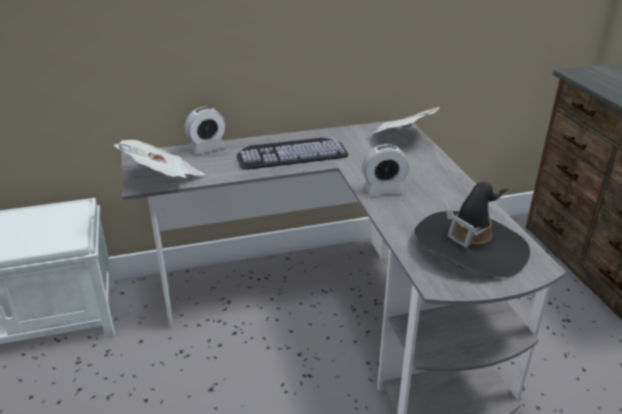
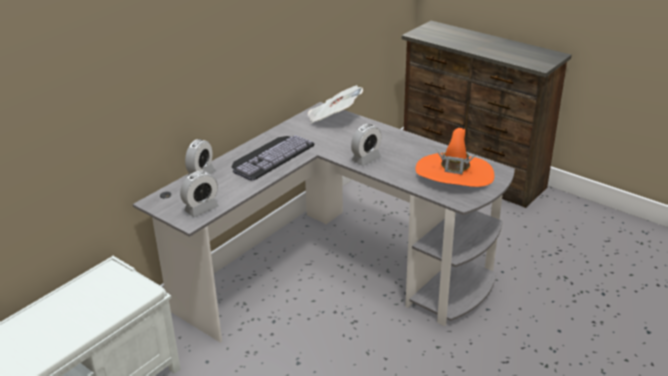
camera: 35 degrees left, 0 degrees up
newspaper [114,140,205,178] -> alarm clock [180,171,219,217]
black hat [414,182,530,277] -> orange hat [416,128,494,187]

